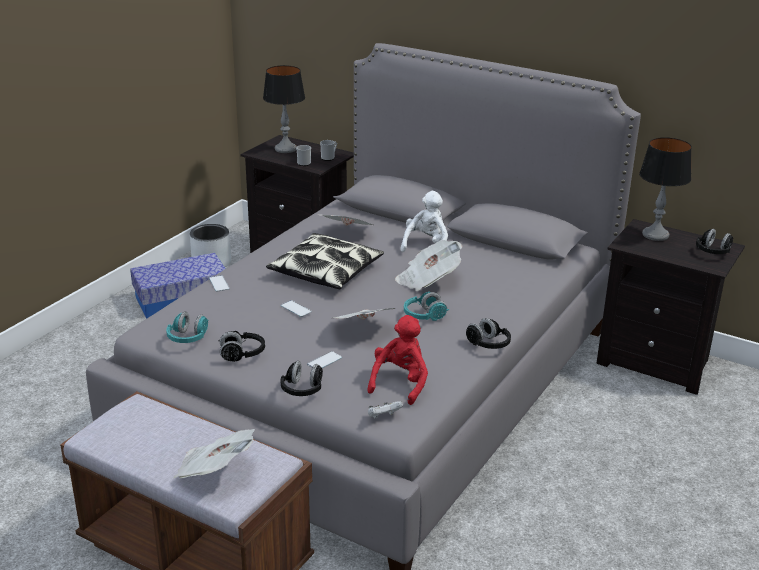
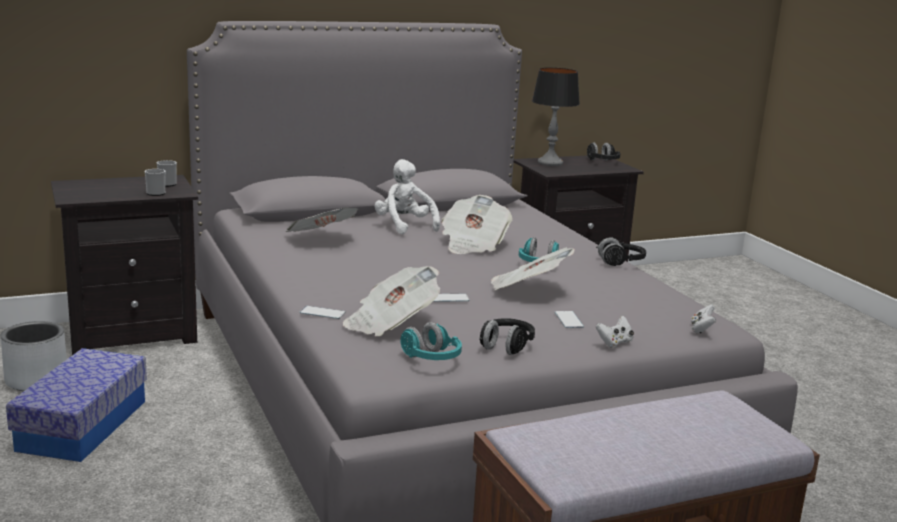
camera: 55 degrees left, 10 degrees down
newspaper [174,429,255,478] -> newspaper moved to [343,266,440,336]
table lamp [263,65,305,153] -> none
pillow [266,233,384,289] -> none
black headphones [281,361,323,396] -> white game controller [596,316,634,348]
red plush toy [367,315,428,405] -> none

